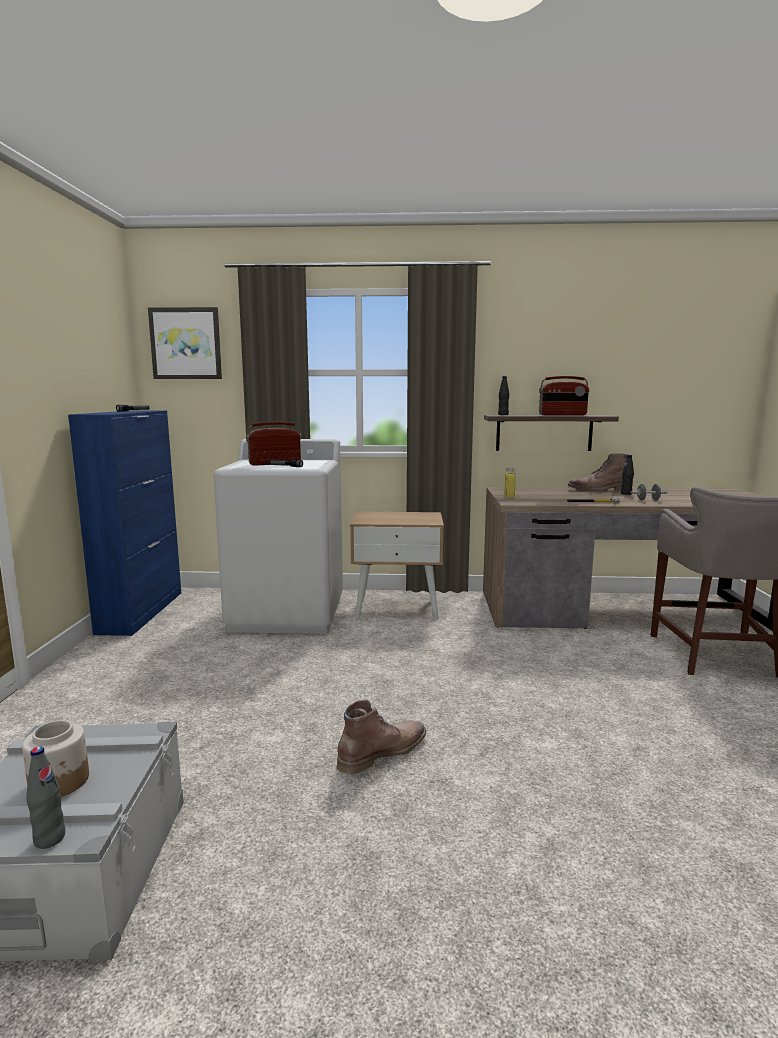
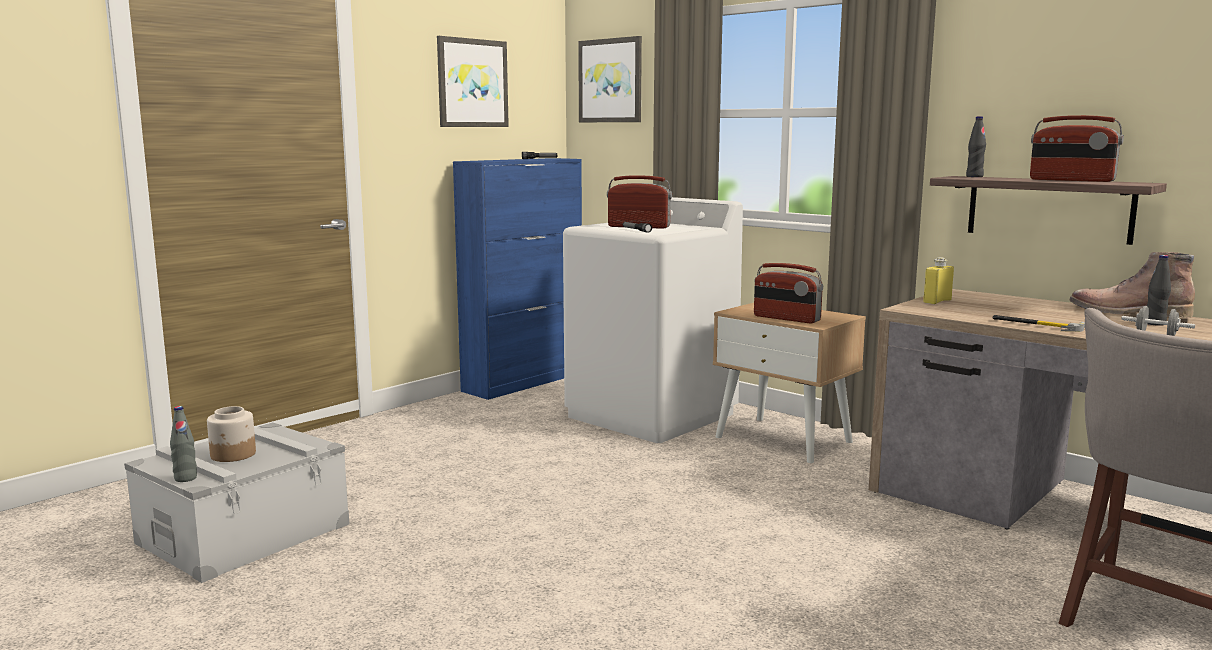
camera: 40 degrees right, 0 degrees up
brown boot [337,699,426,775] -> none
none -> picture [437,36,509,127]
none -> radio [754,263,823,323]

